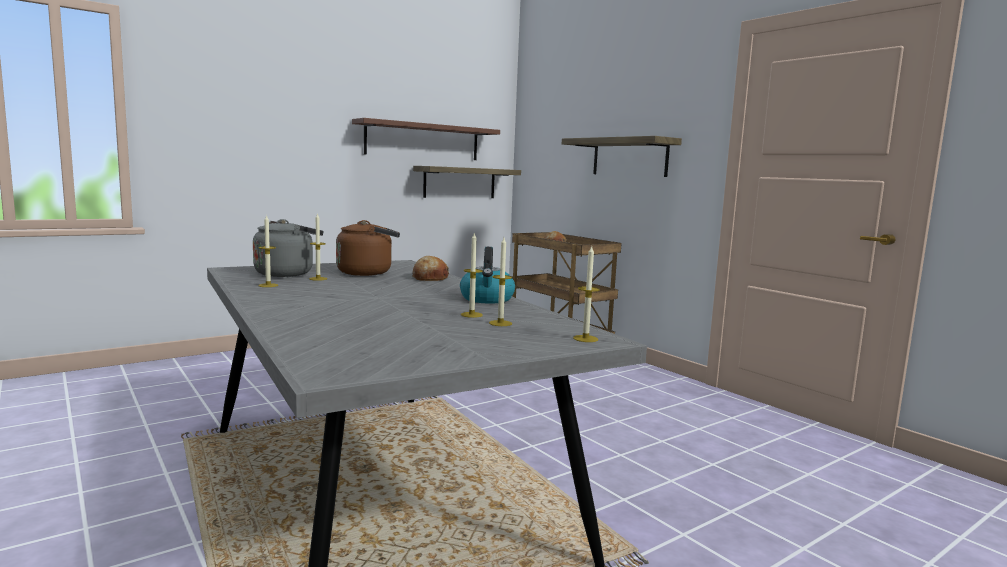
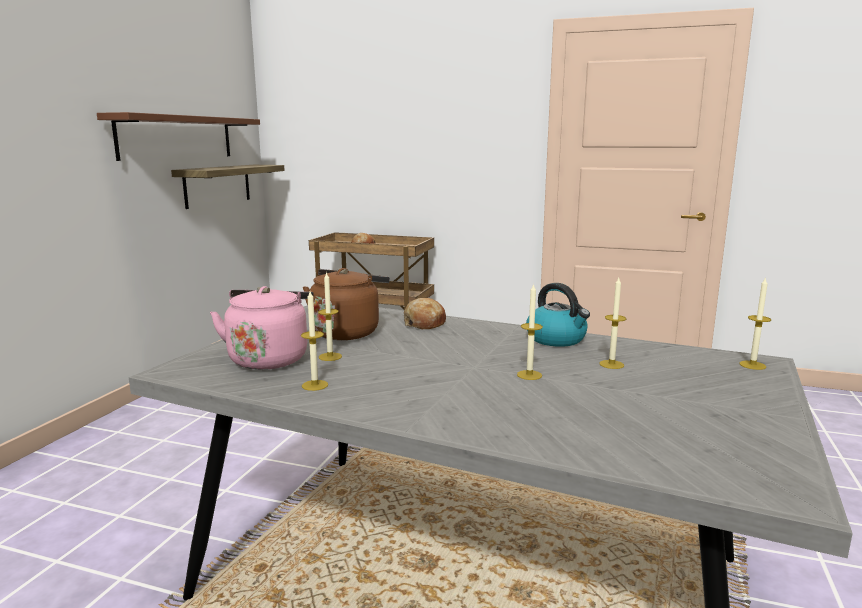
camera: 35 degrees left, 5 degrees up
grey kettle [253,219,324,277] -> pink kettle [210,286,314,370]
candle [489,238,512,326] -> candle moved to [517,283,543,380]
shelf [562,136,682,177] -> none

